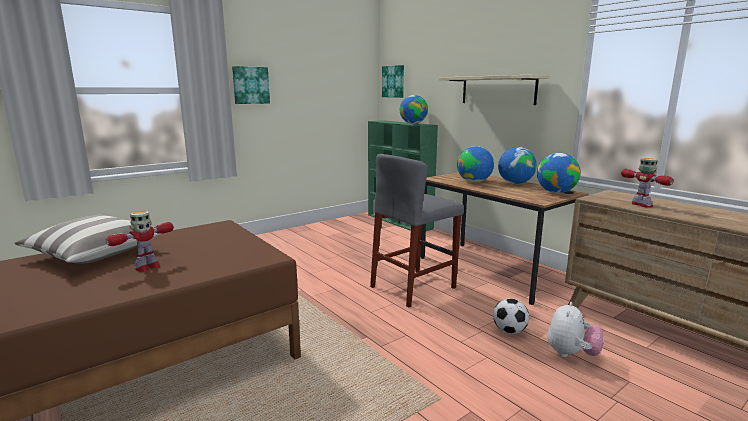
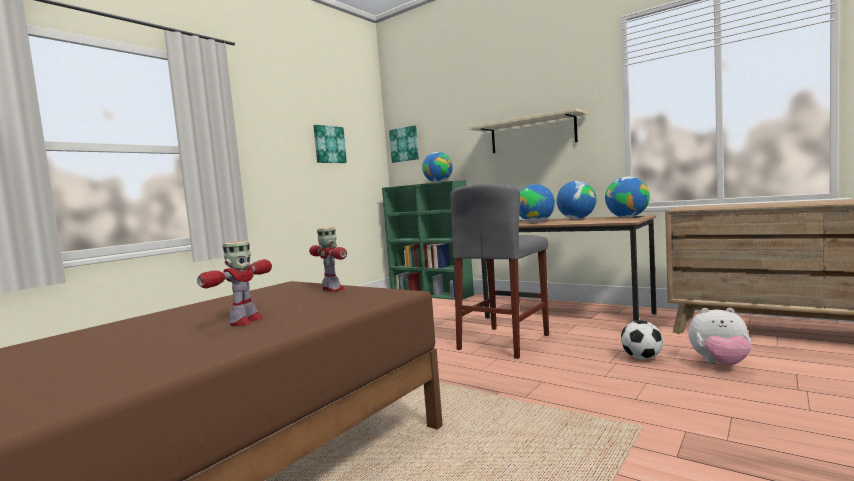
camera: 15 degrees left, 10 degrees down
pillow [15,215,161,264] -> none
picture [232,66,270,104] -> picture moved to [313,125,347,163]
plush toy [547,302,604,357] -> plush toy turned 90 degrees clockwise [688,308,751,366]
toy robot [621,158,674,208] -> toy robot moved to [309,227,347,292]

